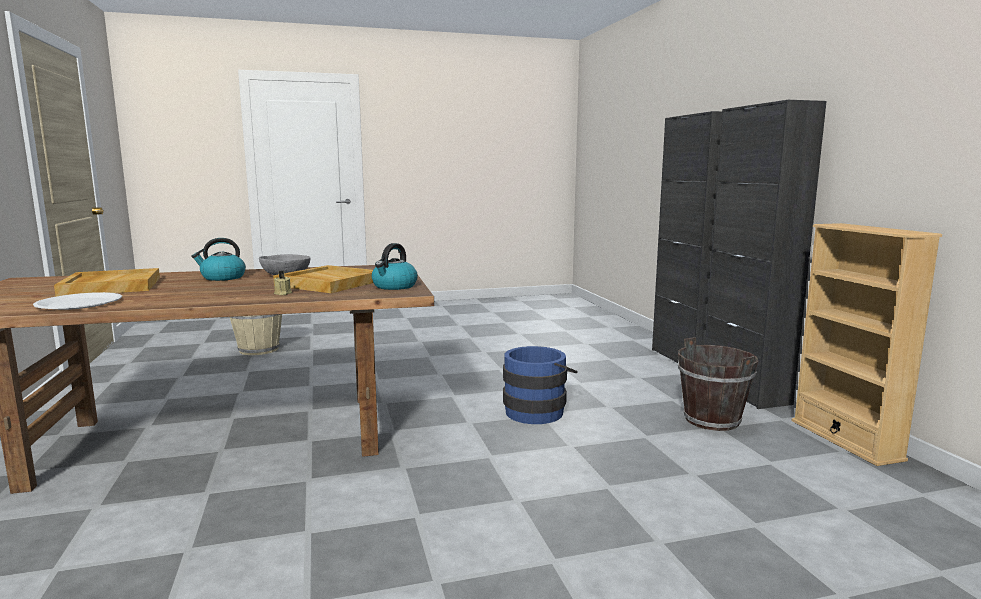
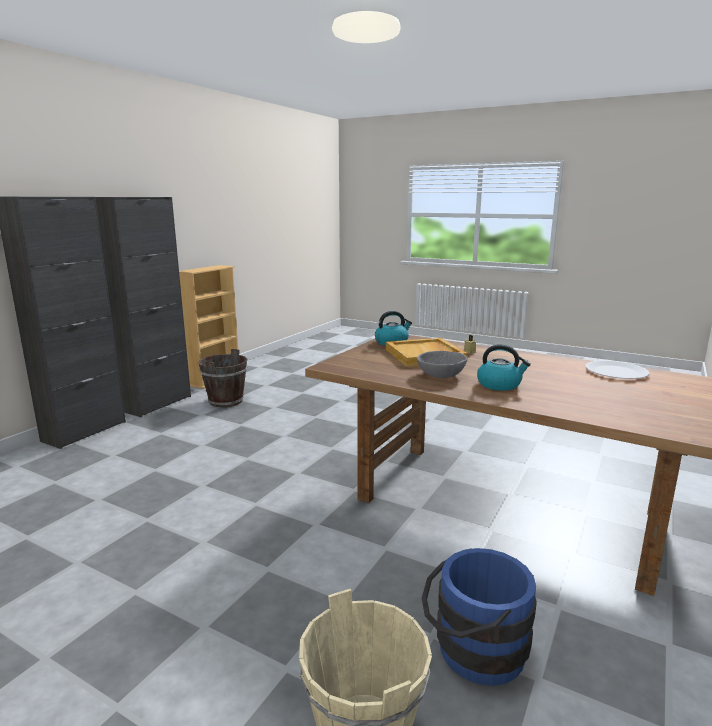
camera: 135 degrees left, 5 degrees up
beige tray [54,268,160,296] -> none
blue bucket [503,346,578,424] -> blue bucket moved to [422,548,537,686]

